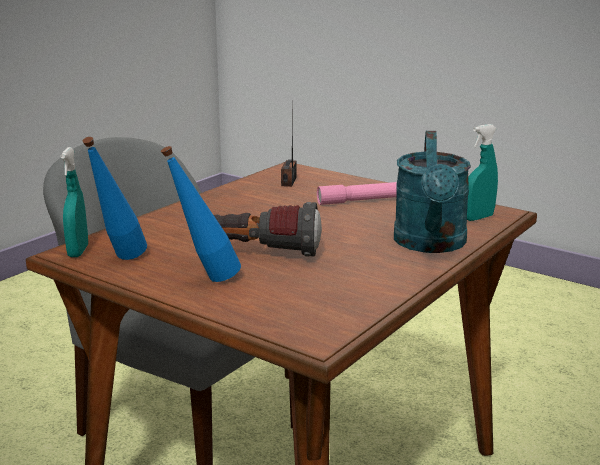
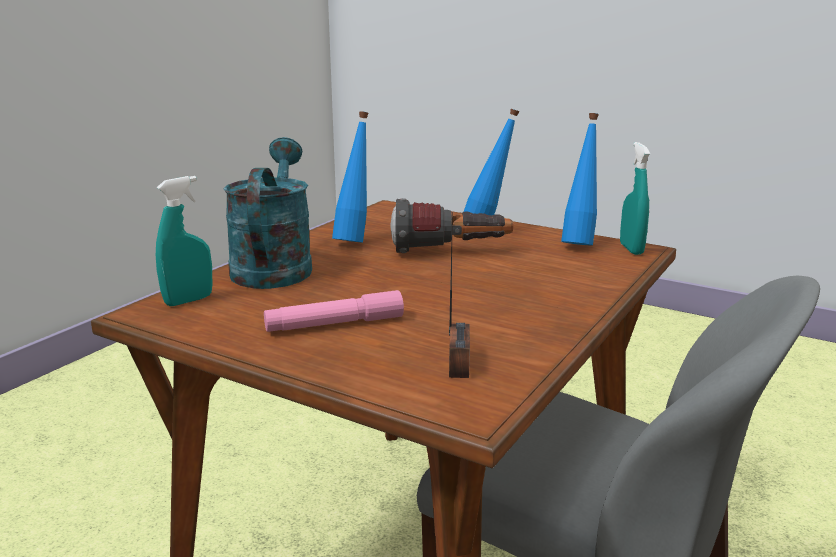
camera: 175 degrees right, 0 degrees up
none -> blue bottle [332,111,368,243]

